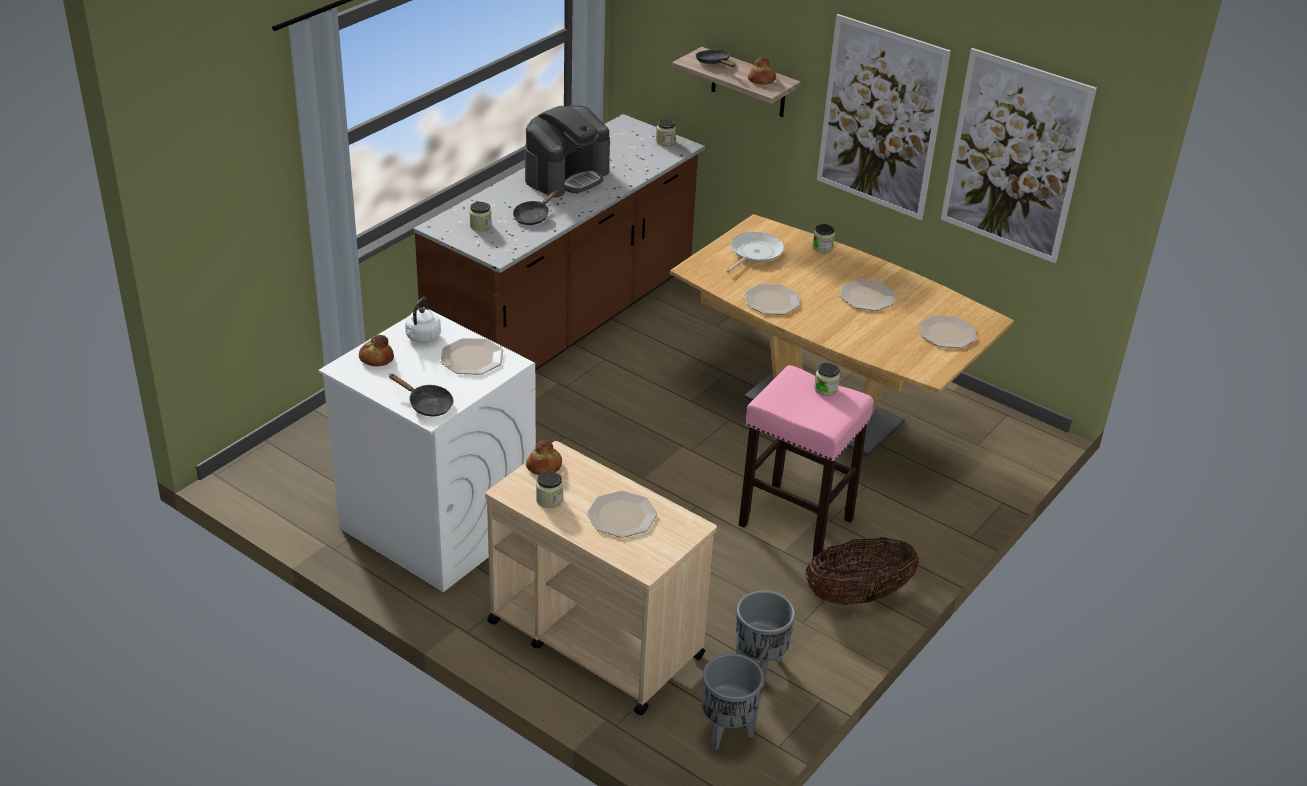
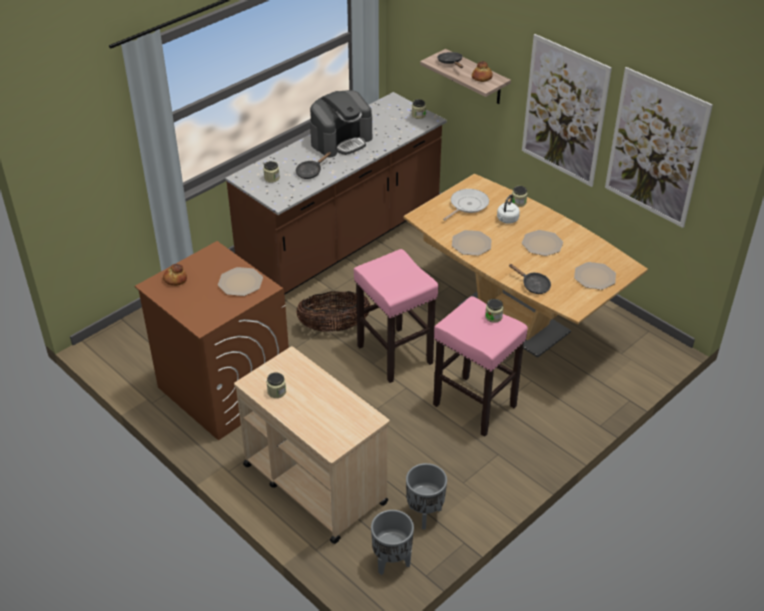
camera: 10 degrees right, 5 degrees up
white washing machine [319,307,536,592] -> brown washing machine [135,241,289,440]
black frying pan [389,374,453,417] -> black frying pan moved to [509,264,551,294]
white kettle [405,297,441,343] -> white kettle moved to [497,194,520,224]
bread [526,440,562,475] -> none
plate [587,491,657,538] -> none
basket [805,537,919,605] -> basket moved to [296,291,371,332]
none -> pink stool [354,249,438,383]

